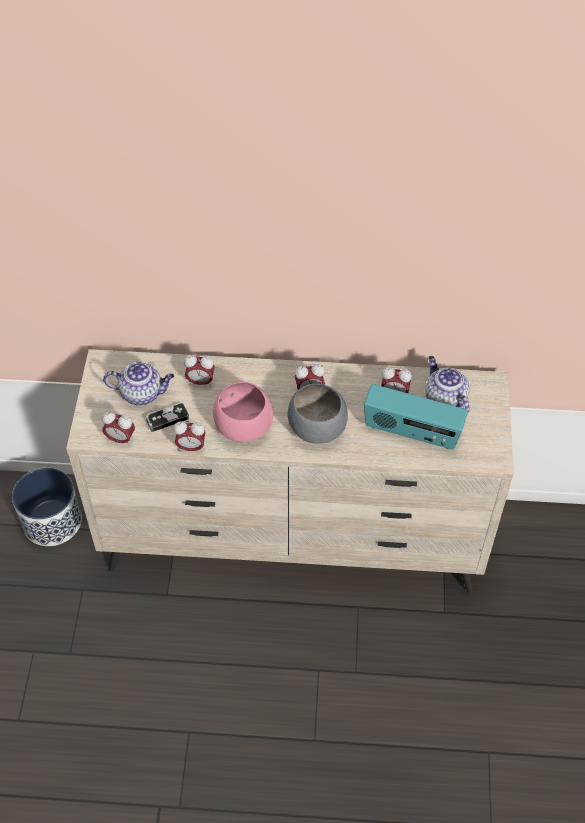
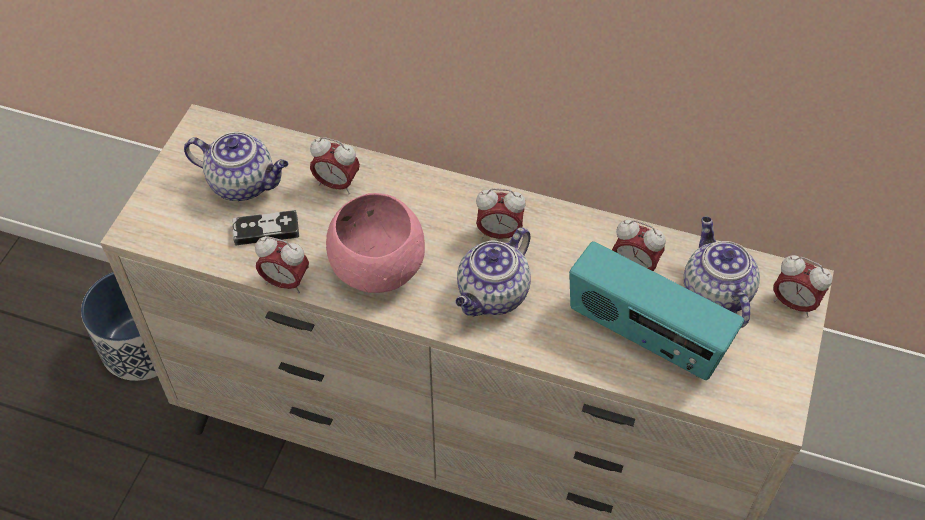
camera: 15 degrees right, 0 degrees up
alarm clock [102,411,135,446] -> alarm clock moved to [774,255,832,317]
grey bowl [288,383,348,444] -> teapot [456,227,531,316]

